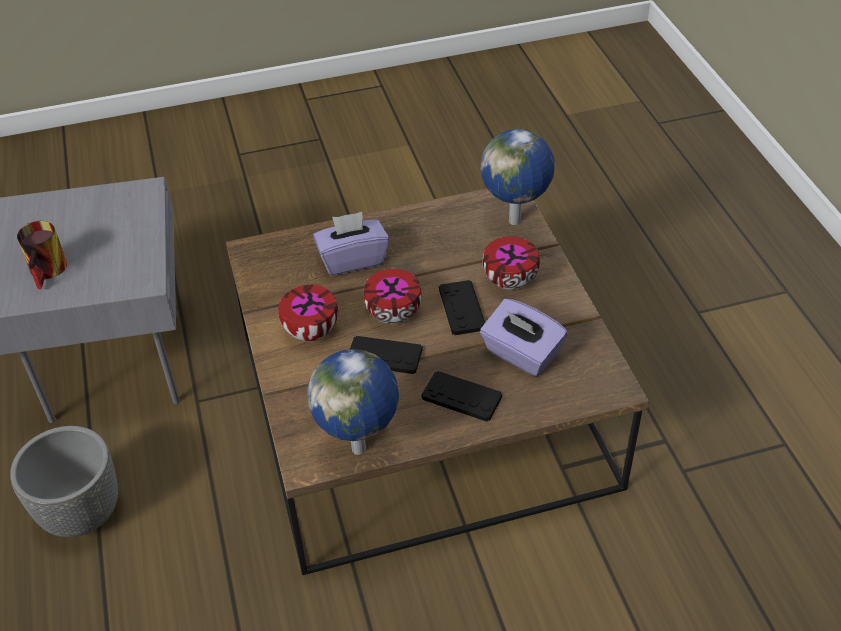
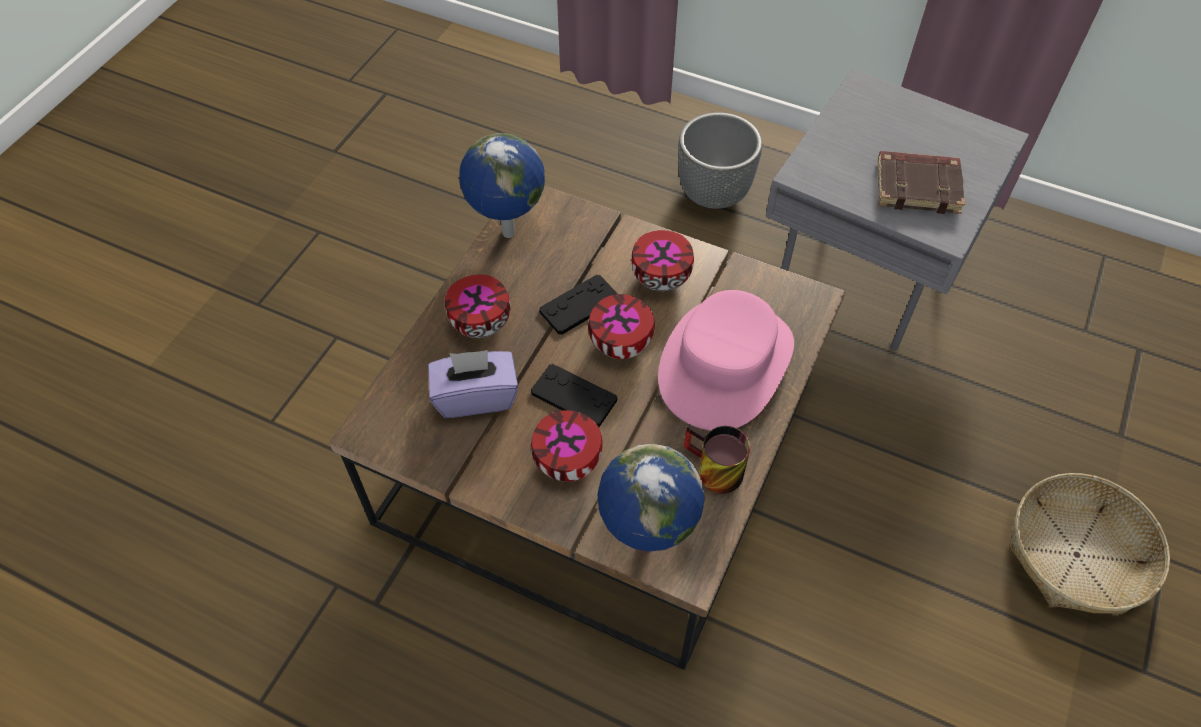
camera: 130 degrees right, 10 degrees up
mug [17,221,67,289] -> mug moved to [684,424,750,493]
purple tissue box [313,212,389,275] -> pink hat [658,290,794,431]
black game controller [422,371,502,422] -> bowl [445,275,511,338]
none -> brown book [878,151,965,214]
none -> basket [1009,473,1170,614]

